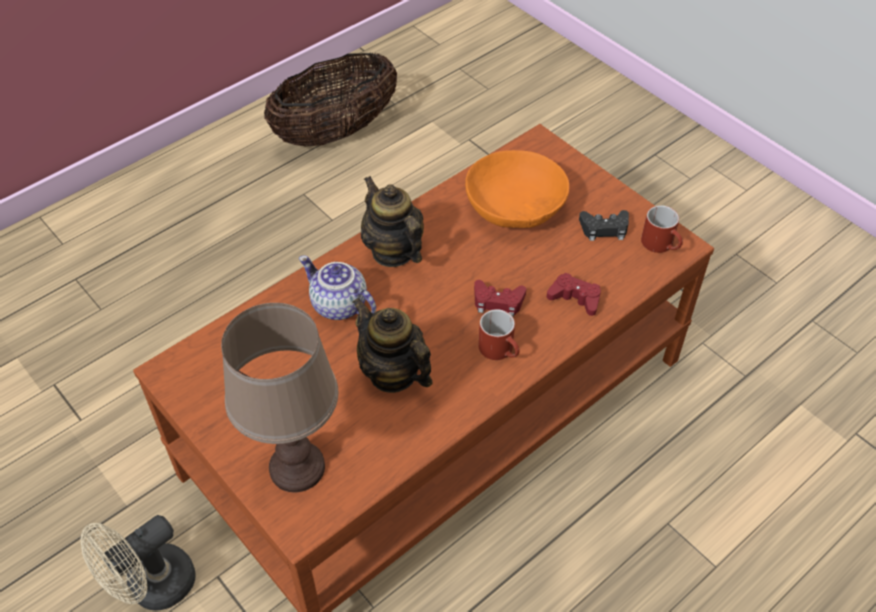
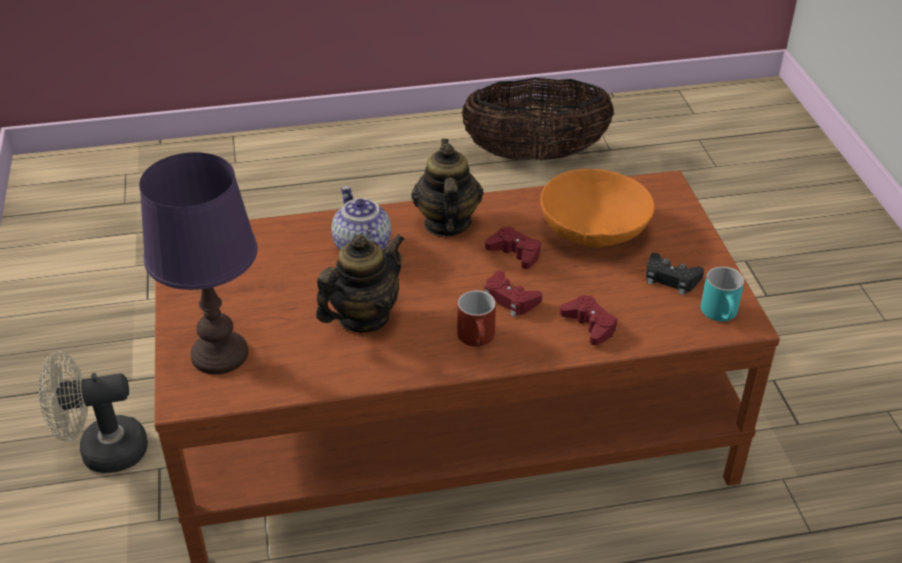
camera: 30 degrees right, 10 degrees down
brown table lamp [221,303,338,492] -> purple table lamp [139,152,258,374]
teapot [352,298,433,393] -> teapot turned 60 degrees clockwise [316,234,405,333]
red mug [641,205,683,253] -> turquoise mug [701,266,744,321]
none -> red game controller [485,226,541,269]

